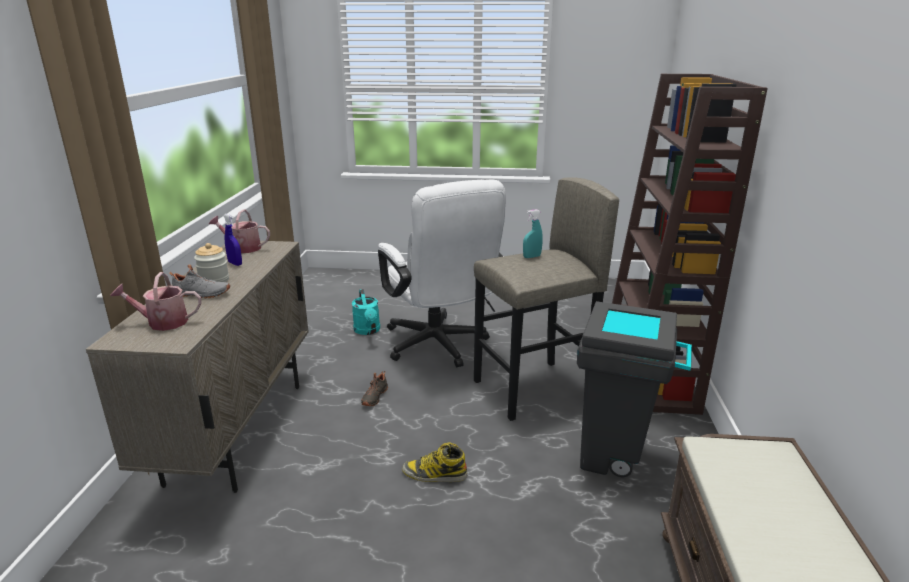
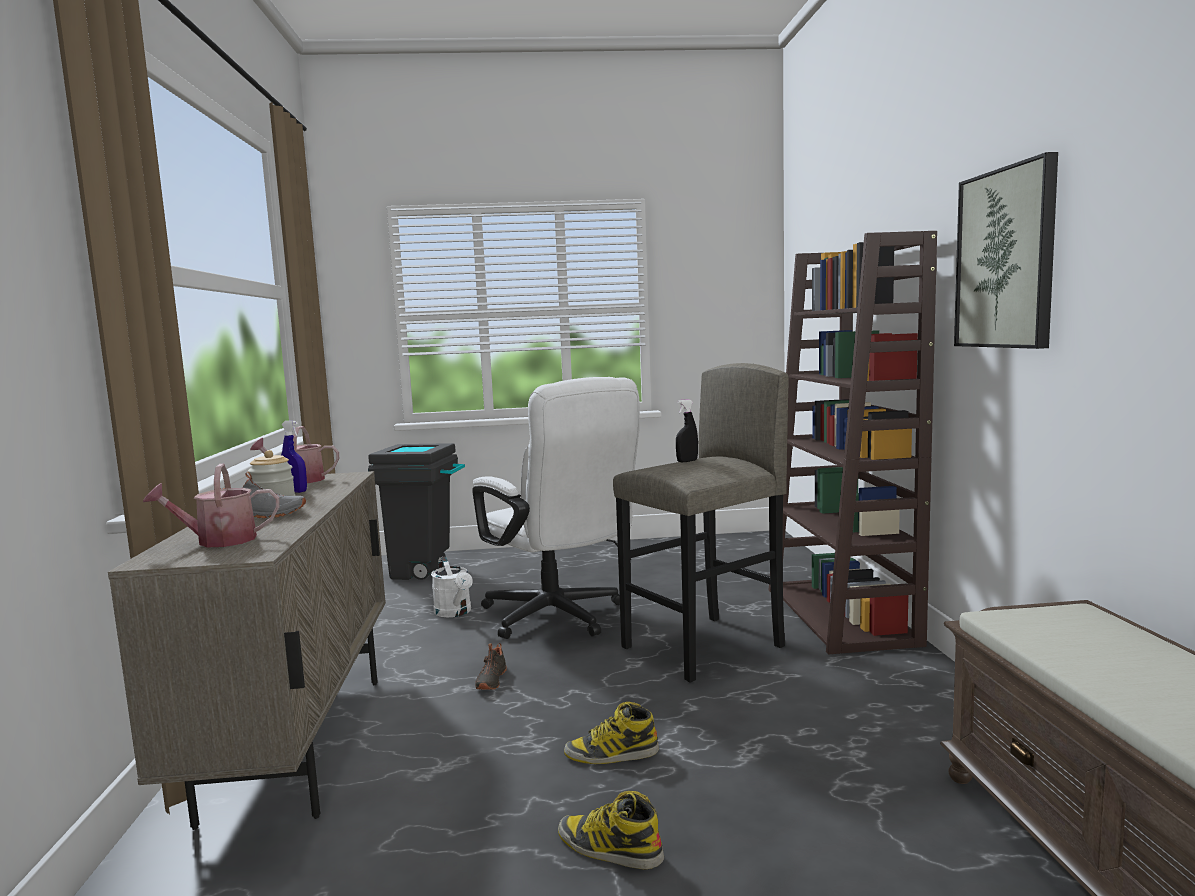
camera: 10 degrees left, 15 degrees down
turquoise watering can [352,289,380,335] -> white watering can [431,556,473,617]
turquoise spray bottle [523,209,543,258] -> black spray bottle [676,399,698,462]
grey trash can [577,301,692,477] -> grey trash can moved to [368,443,465,580]
none -> boot [558,791,664,869]
none -> picture [954,152,1058,349]

